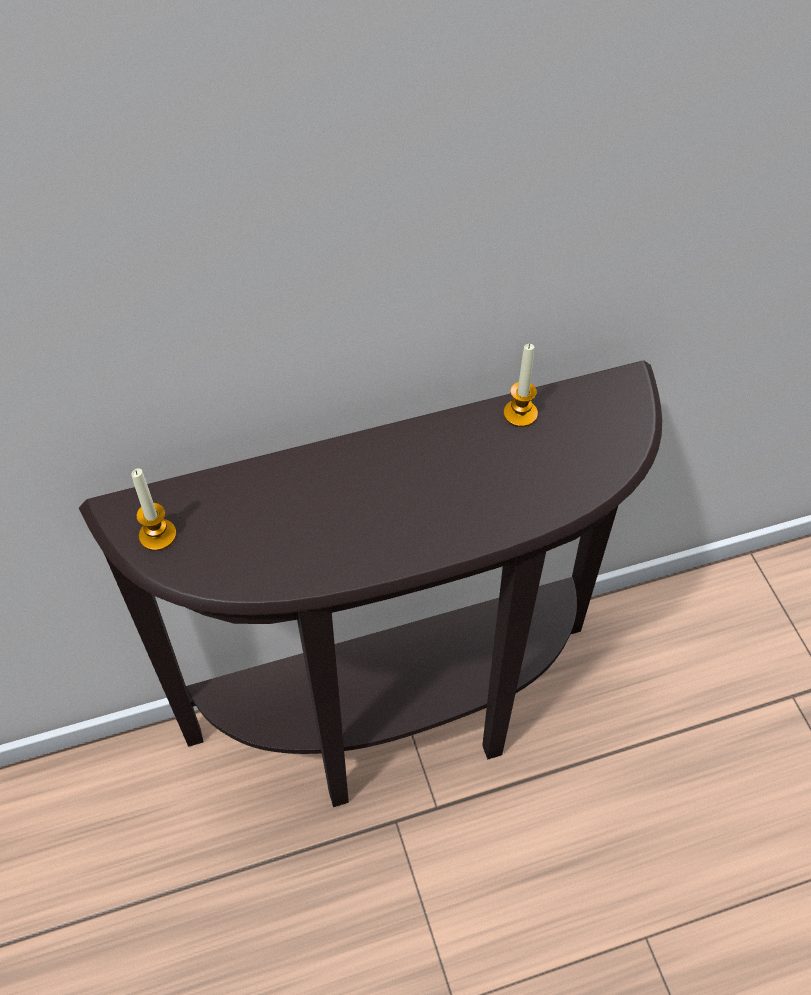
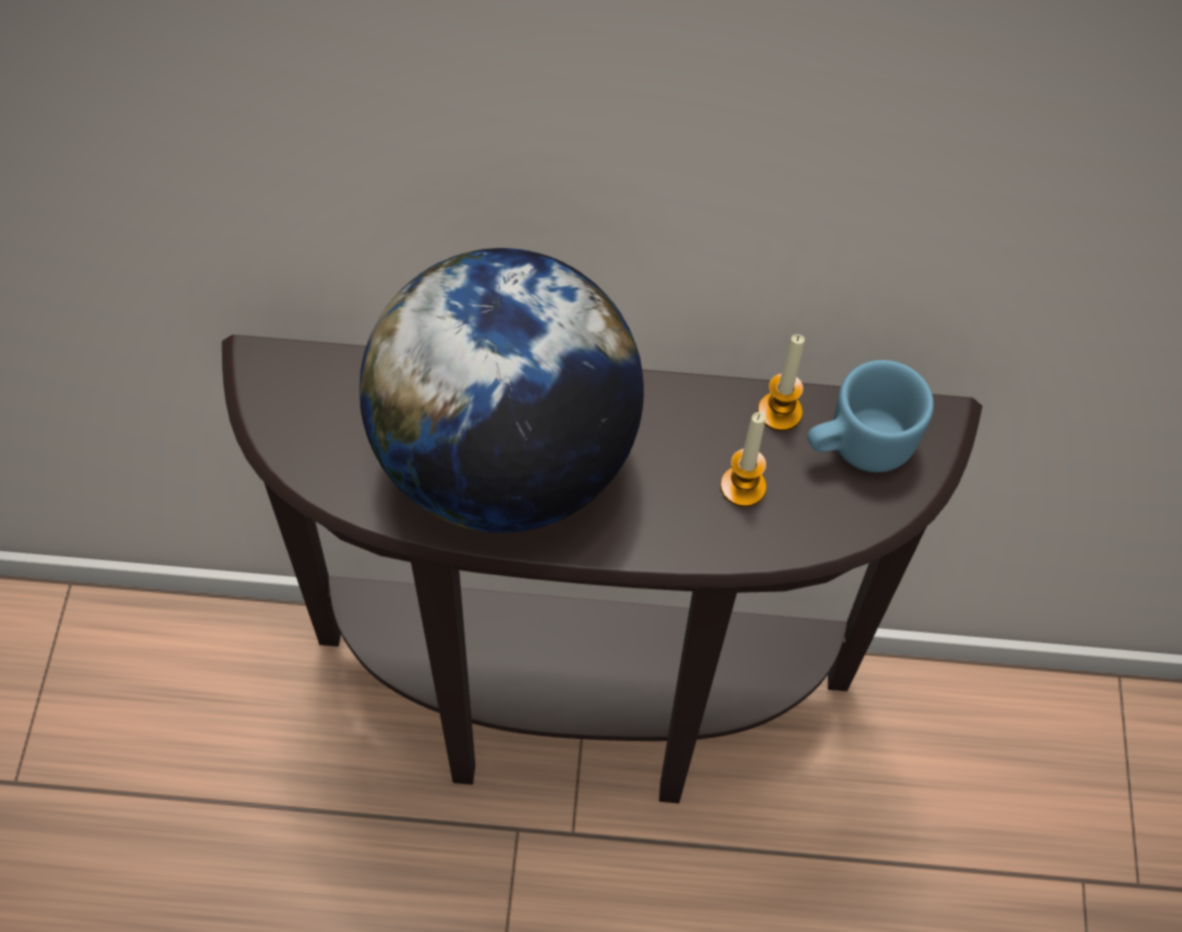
camera: 20 degrees right, 5 degrees up
candle [132,468,176,551] -> candle moved to [720,412,767,507]
none -> globe [359,248,644,533]
none -> blue mug [807,360,934,472]

